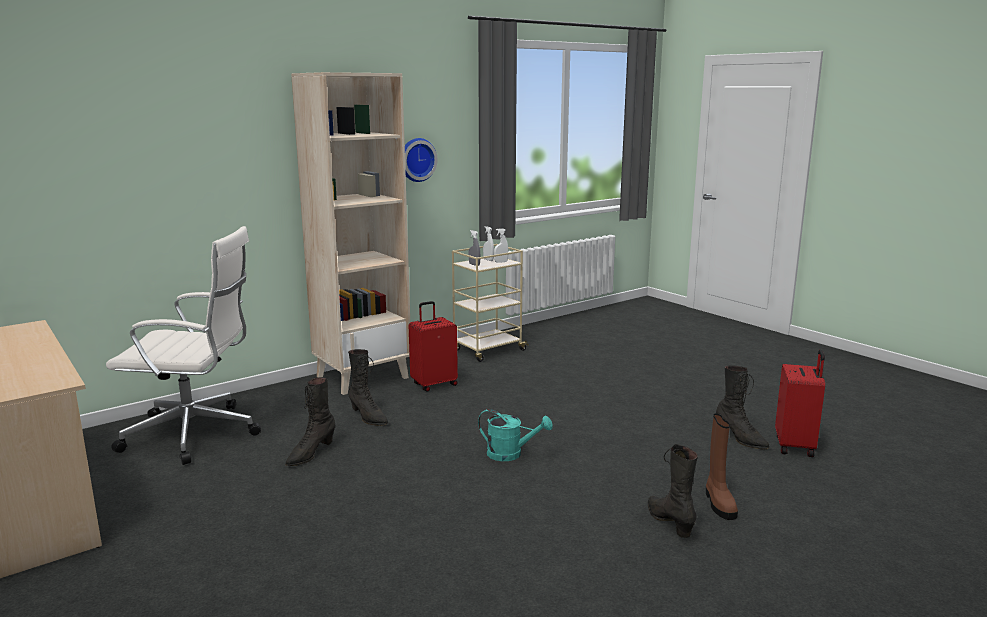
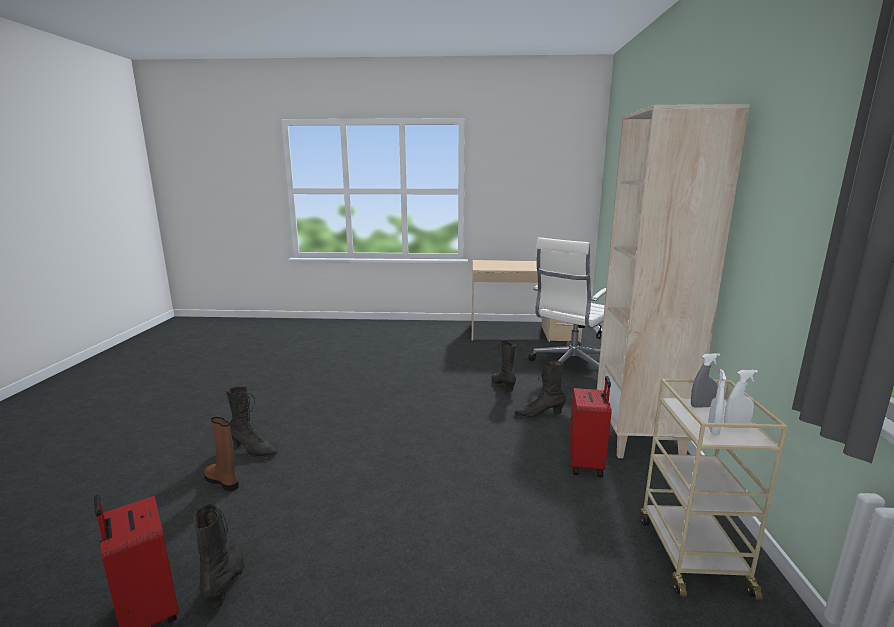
camera: 130 degrees right, 0 degrees up
wall clock [405,138,438,182] -> none
turquoise watering can [478,409,552,461] -> none
black boot [716,365,769,449] -> black boot turned 75 degrees clockwise [193,503,245,609]

